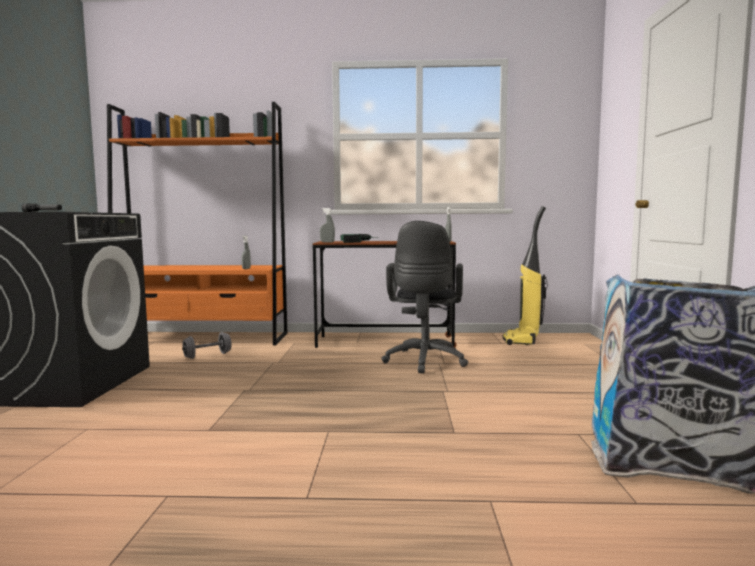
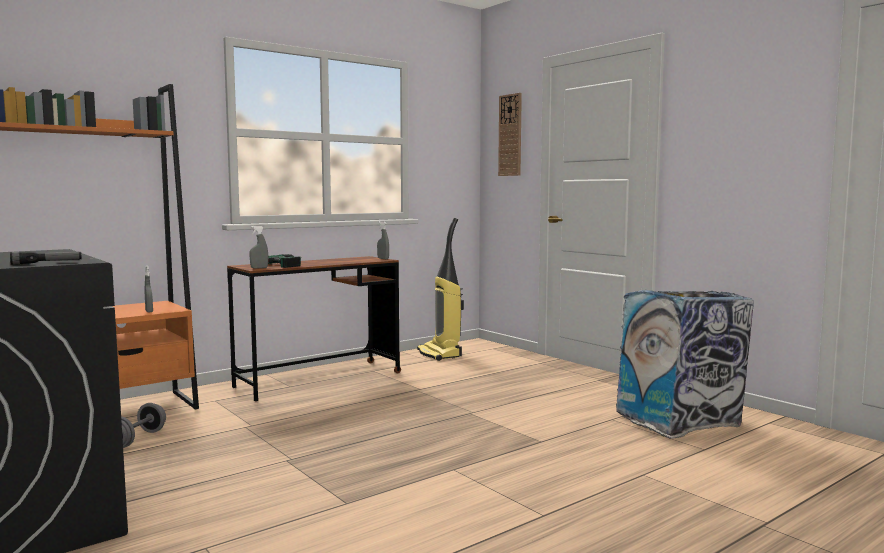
camera: 40 degrees left, 0 degrees up
black office chair [381,221,468,373] -> none
none -> wall clock [498,93,522,176]

